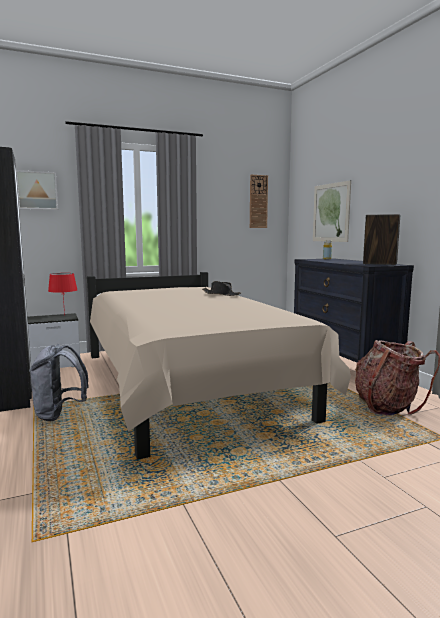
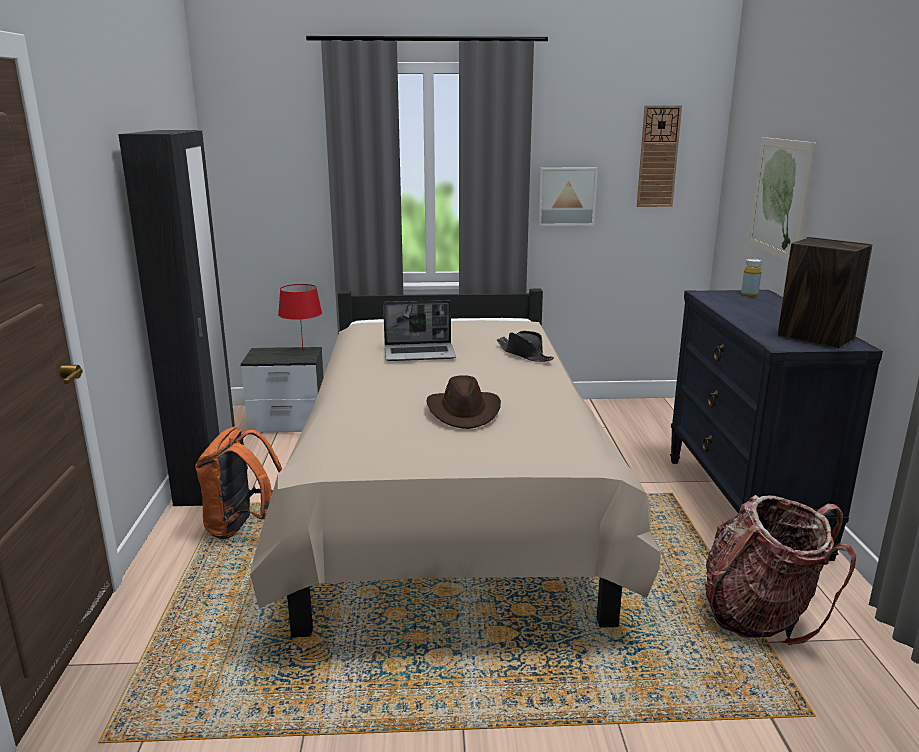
camera: 20 degrees right, 10 degrees up
picture [16,170,58,210] -> picture moved to [538,167,598,226]
grey backpack [29,344,89,421] -> orange backpack [195,426,282,539]
none -> laptop [383,300,456,361]
none -> brown hat [427,375,501,429]

